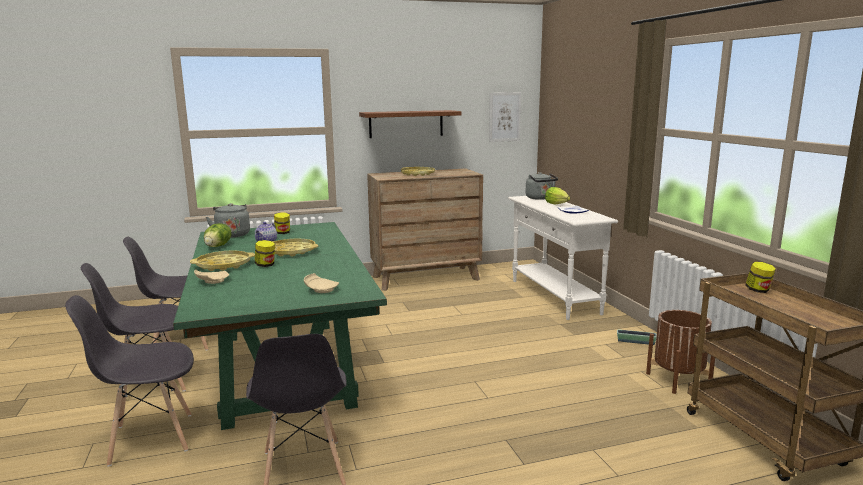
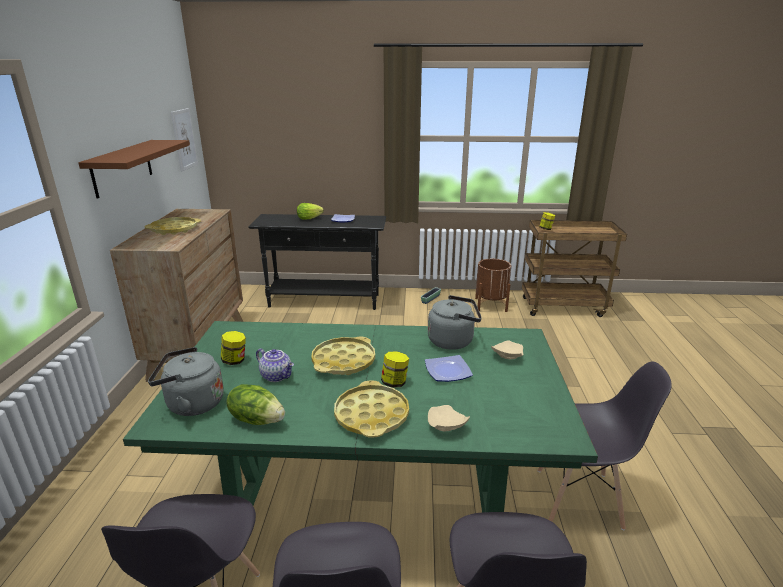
camera: 70 degrees left, 10 degrees up
white console table [508,196,618,320] -> black console table [248,214,386,310]
grey kettle [526,172,558,200] -> grey kettle moved to [428,295,482,350]
none -> plate [425,355,473,382]

